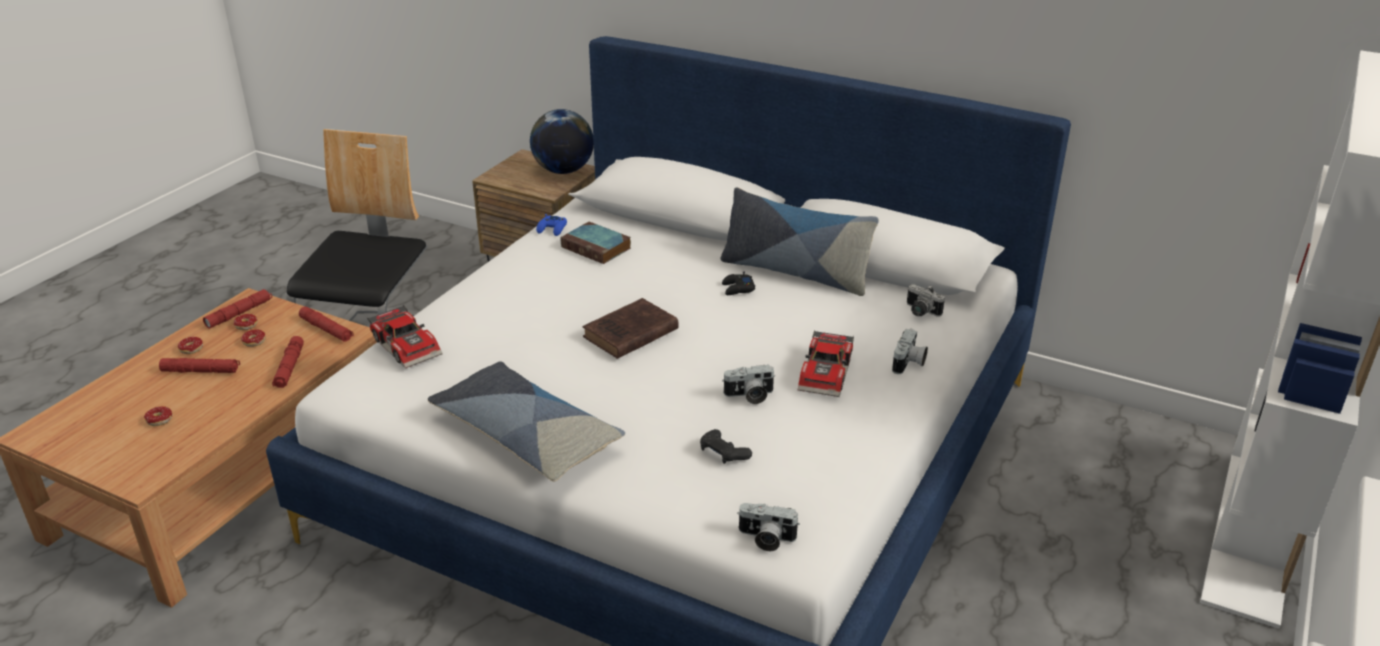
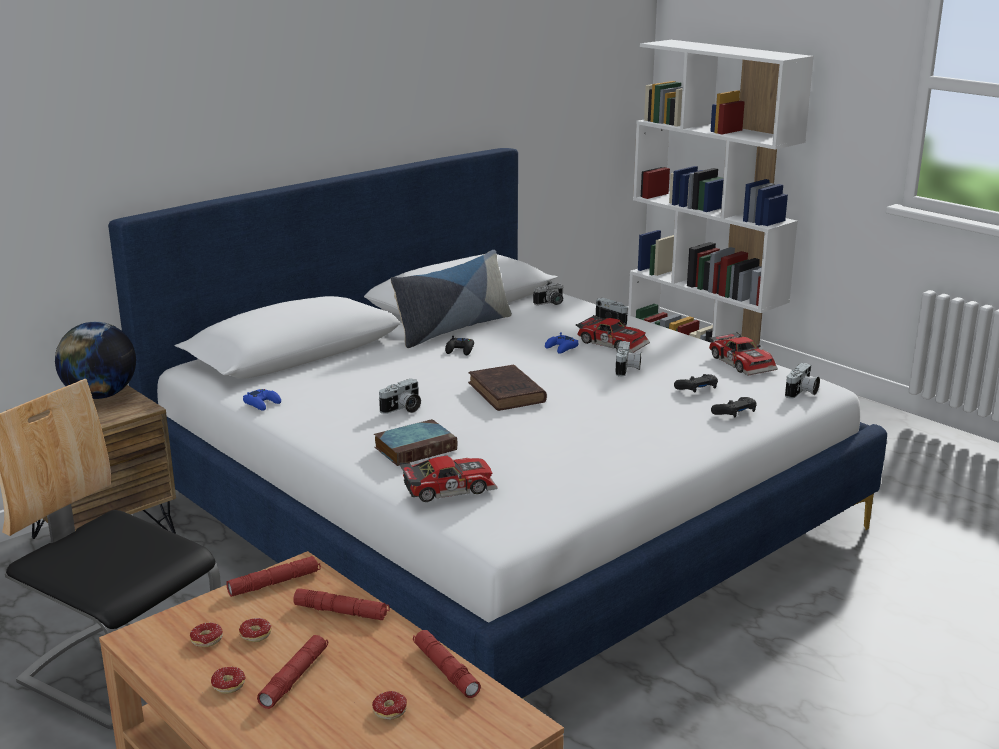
camera: 70 degrees left, 10 degrees down
red flashlight [203,289,272,329] -> red flashlight moved to [413,630,481,698]
pillow [428,361,625,481] -> none
book [560,222,631,264] -> book moved to [374,419,457,466]
none -> camera [379,378,421,414]
none -> blue game controller [545,332,579,354]
none -> toy car [708,332,778,376]
none -> black game controller [711,397,757,417]

